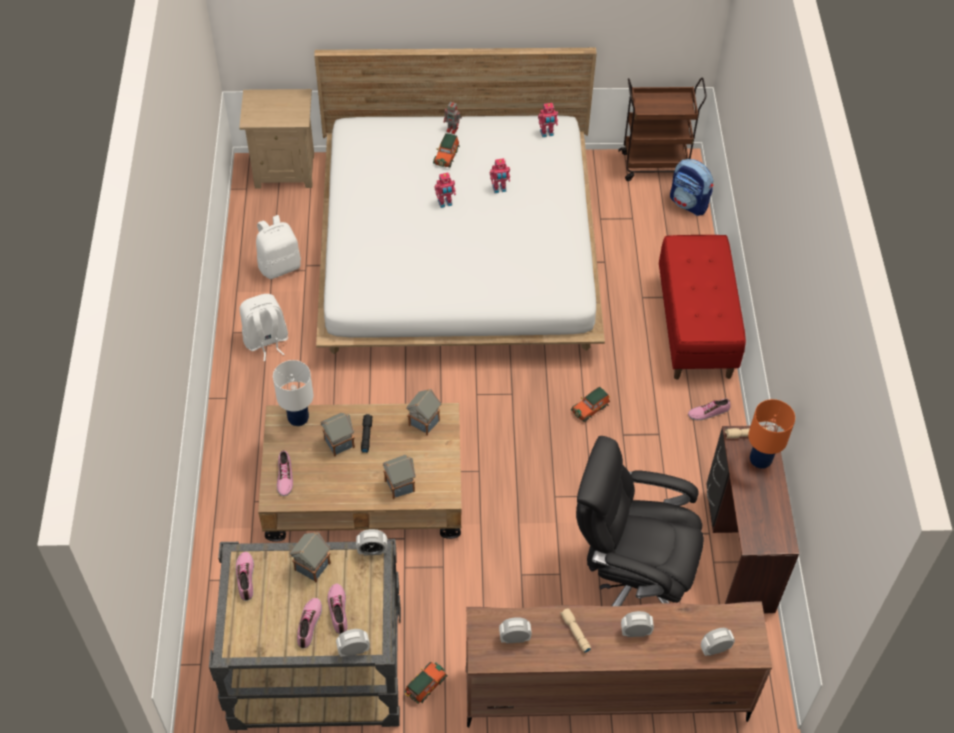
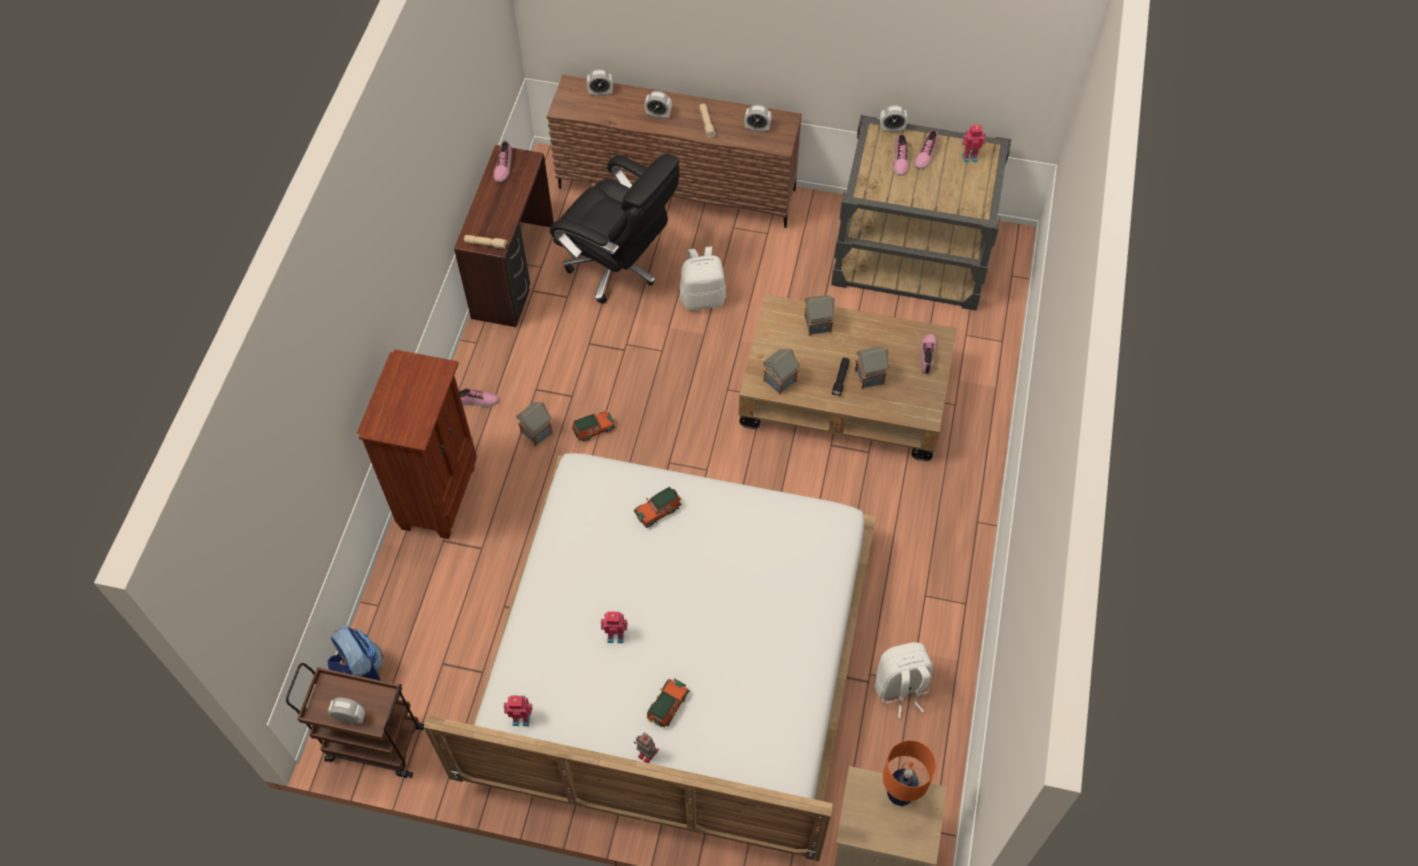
camera: 165 degrees left, 5 degrees up
shoe [236,552,254,601] -> shoe moved to [493,141,512,182]
white backpack [240,294,288,361] -> white backpack moved to [680,246,726,311]
white table lamp [273,360,313,426] -> none
toy house [289,532,331,582] -> toy house moved to [516,402,553,447]
alarm clock [356,529,387,556] -> alarm clock moved to [328,698,365,724]
toy car [405,662,447,704] -> toy car moved to [634,487,682,528]
toy robot [434,173,456,208] -> toy robot moved to [961,125,986,163]
red bench [659,235,746,379] -> brown cabinet [357,350,477,539]
orange table lamp [748,399,795,469] -> orange table lamp moved to [883,740,936,806]

